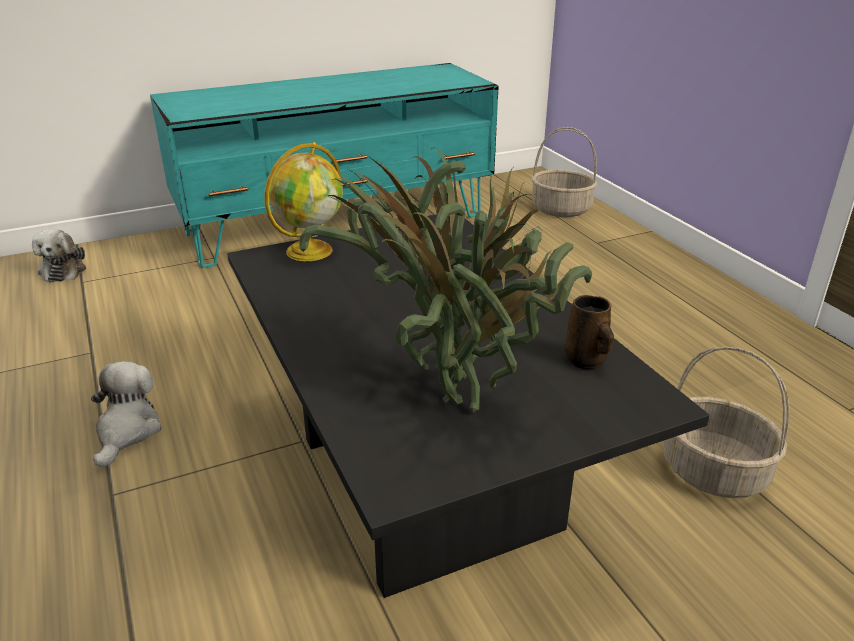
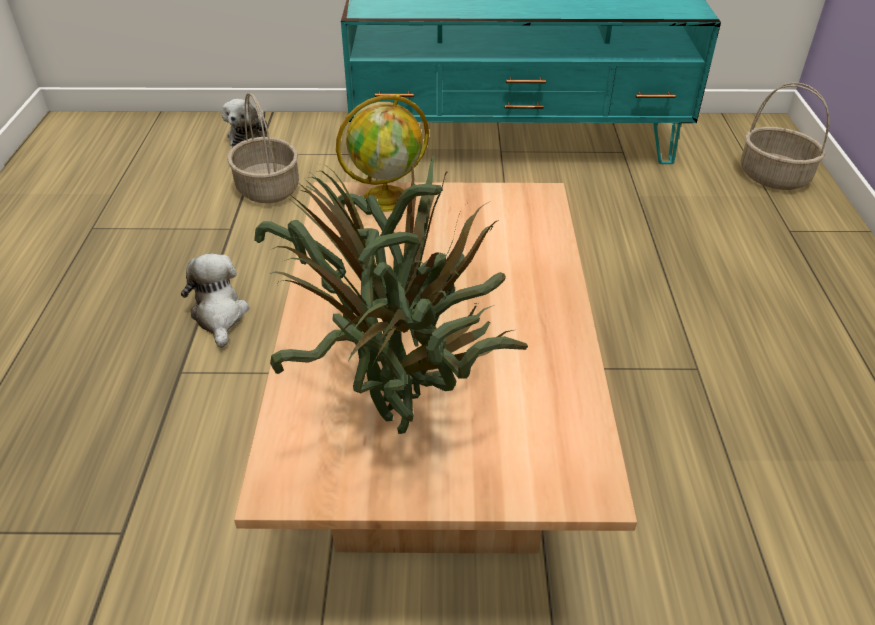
camera: 25 degrees right, 10 degrees up
plush toy [91,361,162,467] -> plush toy turned 45 degrees counterclockwise [181,254,249,348]
black coffee table [227,214,710,598] -> beige coffee table [234,182,637,553]
brown mug [565,295,614,369] -> none
basket [663,347,790,498] -> basket moved to [227,93,299,203]

